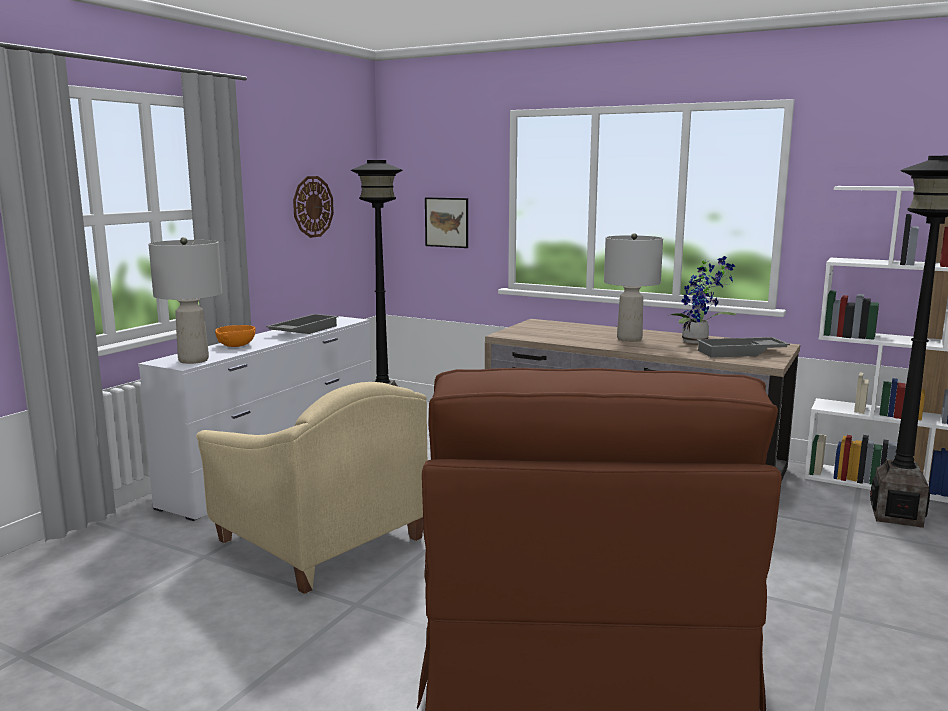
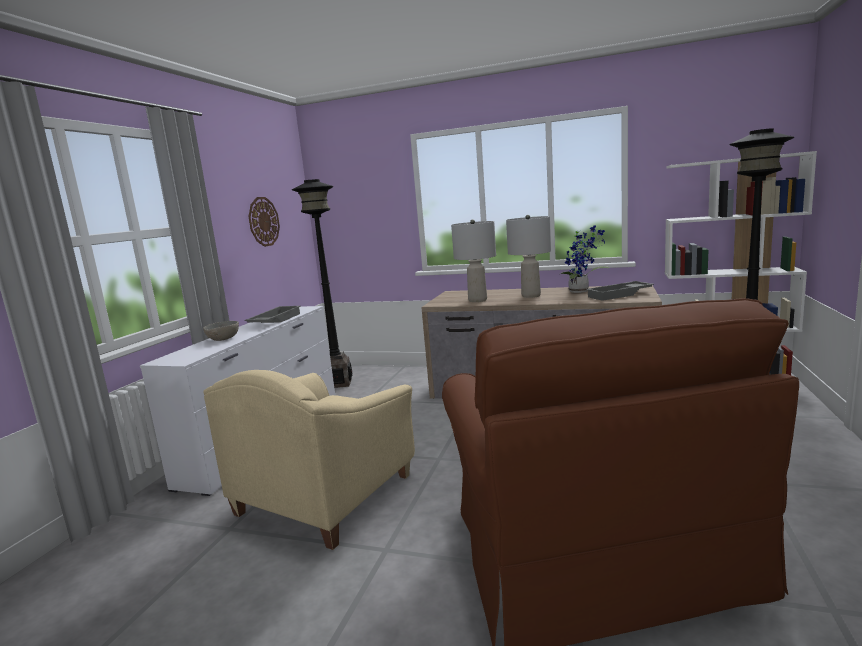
camera: 10 degrees left, 0 degrees up
grey table lamp [148,237,222,364] -> grey table lamp moved to [451,219,496,302]
beige armchair [196,382,427,594] -> beige armchair turned 90 degrees clockwise [203,370,415,550]
orange bowl [215,325,256,347] -> grey bowl [204,321,239,341]
picture [425,197,468,248] -> none

